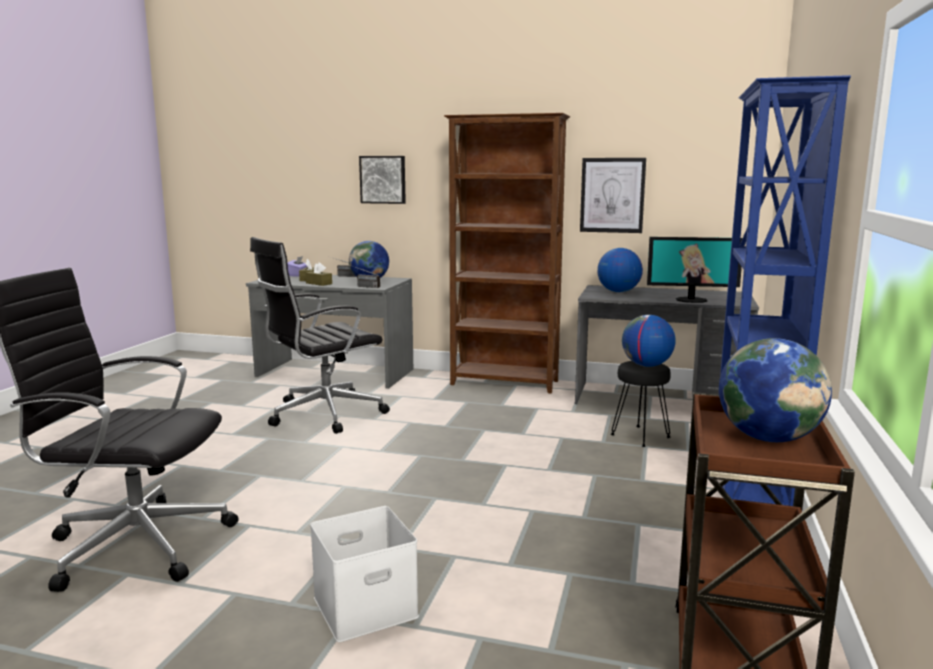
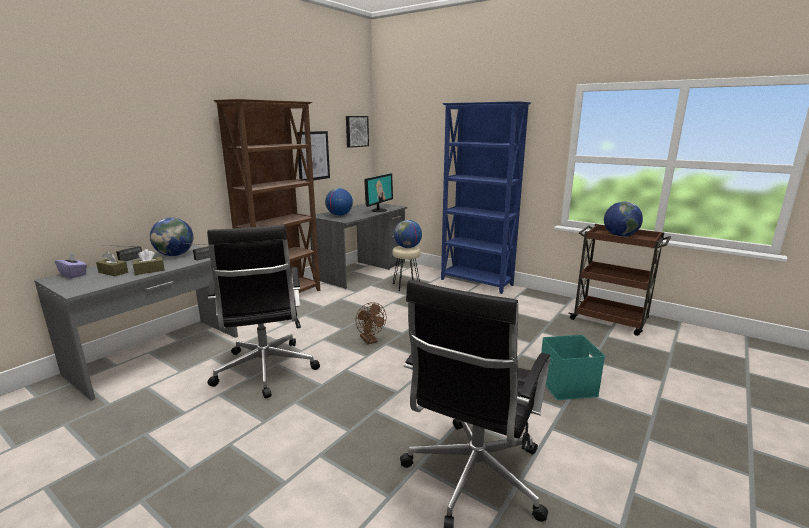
camera: 70 degrees left, 5 degrees up
white storage box [310,506,419,642] -> turquoise storage box [541,335,605,400]
picture [359,156,406,204] -> picture moved to [346,116,369,148]
black stool [611,361,671,447] -> beige stool [392,246,421,291]
none -> brown fan [355,302,386,344]

